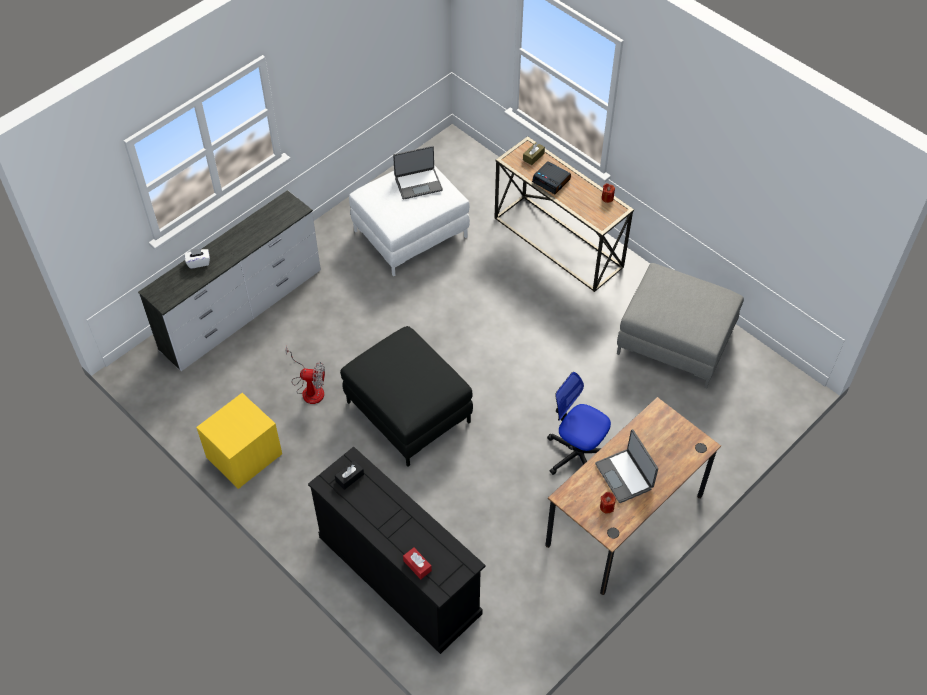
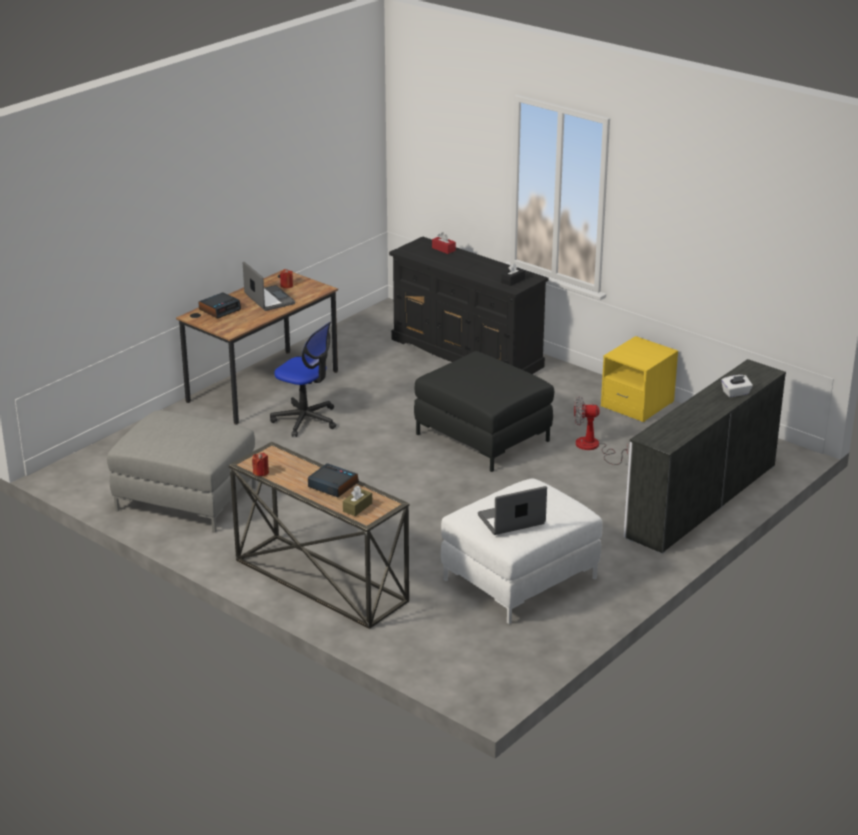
camera: 175 degrees right, 25 degrees down
none -> alarm clock [198,292,241,318]

